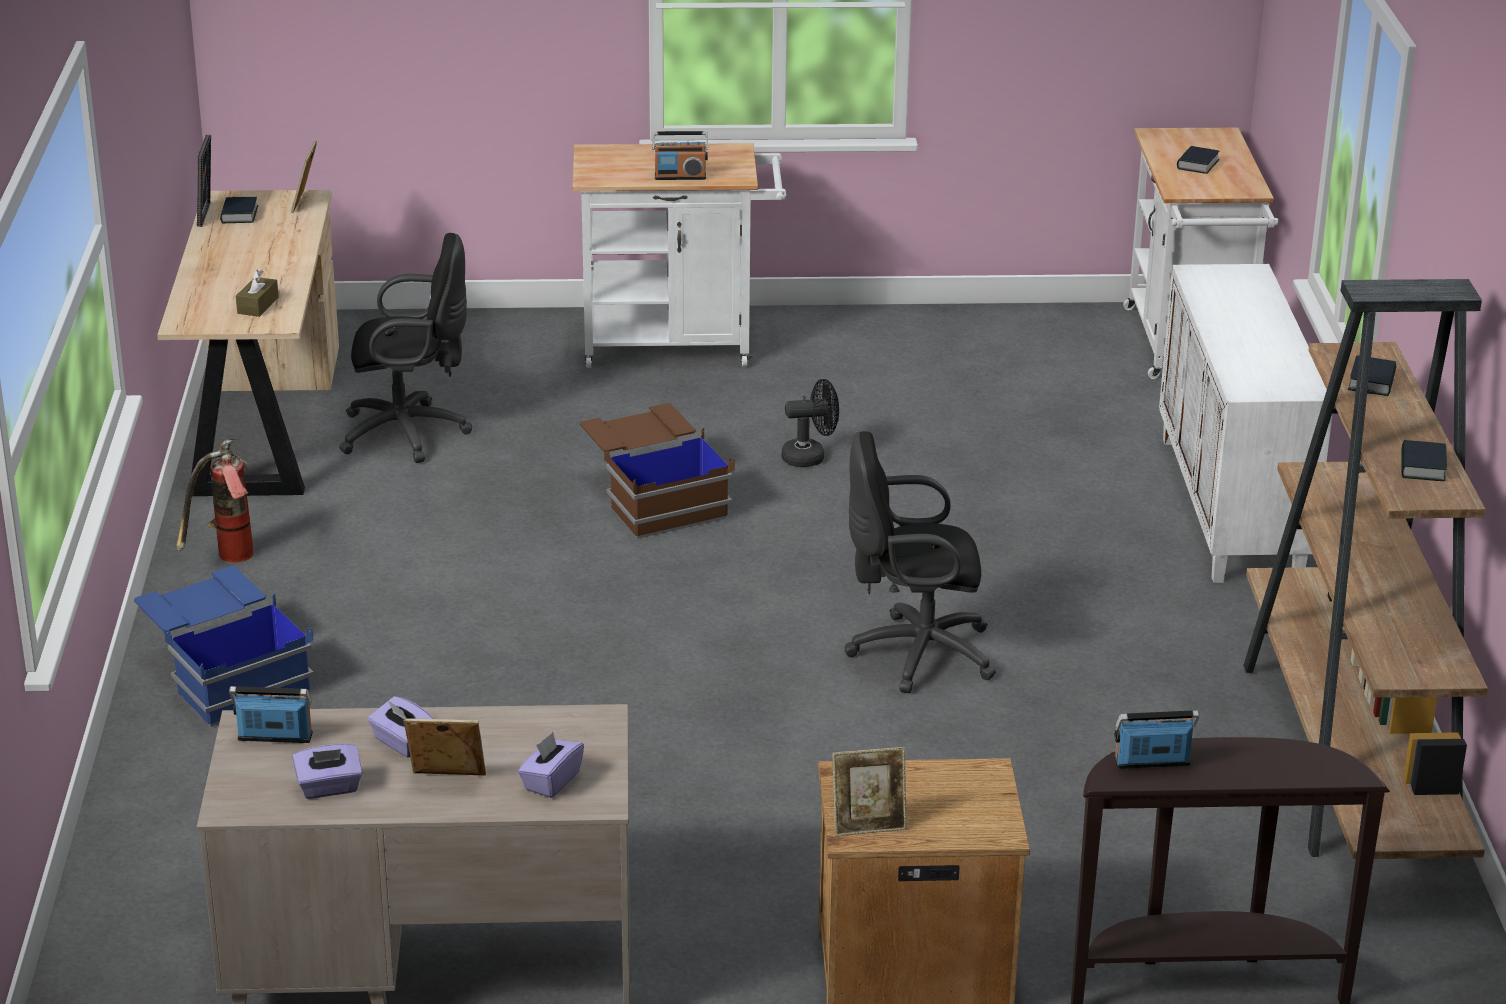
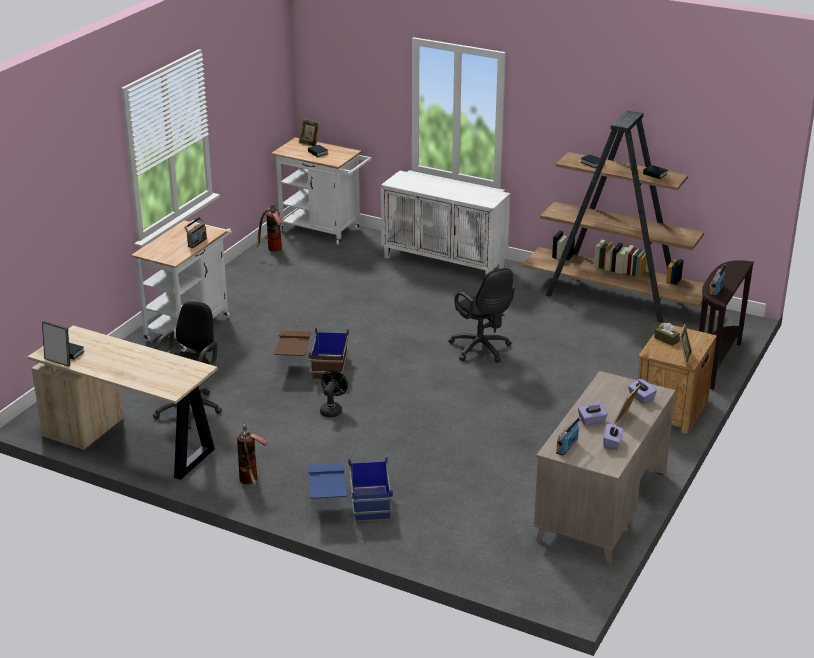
camera: 60 degrees left, 0 degrees up
brown tissue box [236,269,279,317] -> brown tissue box moved to [654,323,680,346]
picture frame [291,140,317,213] -> picture frame moved to [298,118,320,147]
black fan [781,379,839,467] -> black fan moved to [320,370,348,417]
black office chair [845,431,996,693] -> black office chair turned 60 degrees counterclockwise [448,268,515,363]
none -> fire extinguisher [257,203,283,252]

